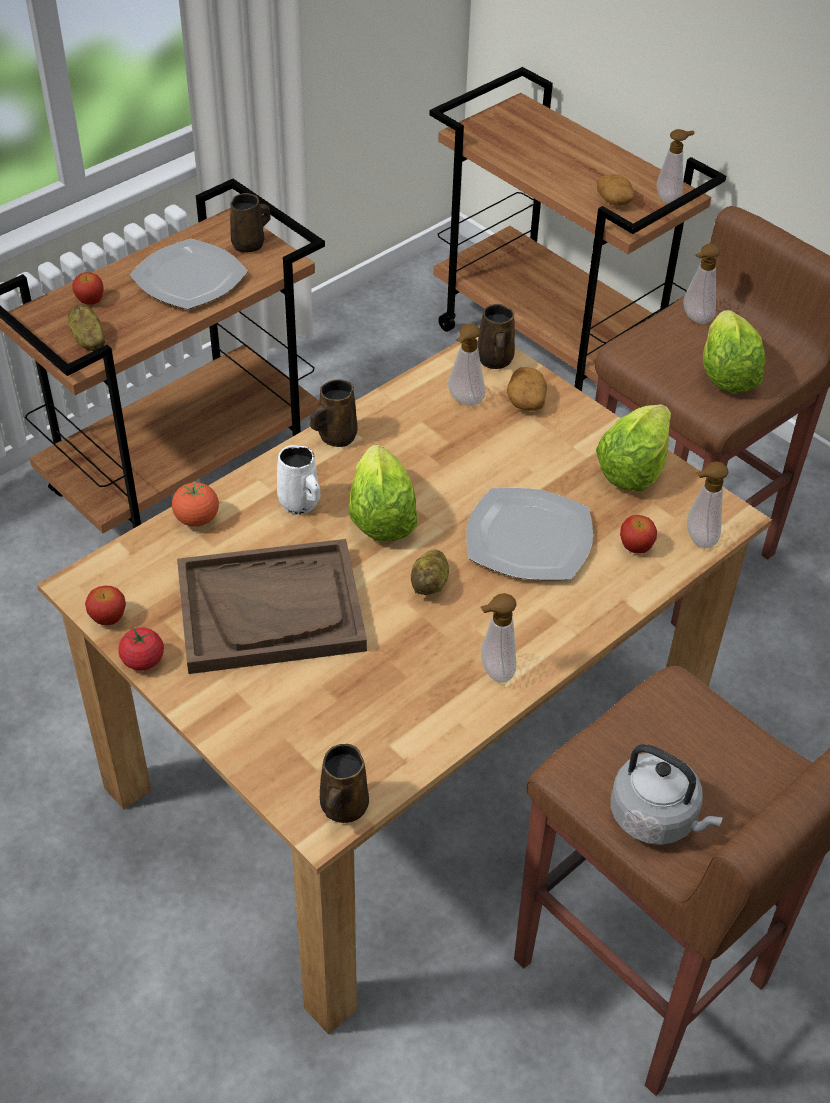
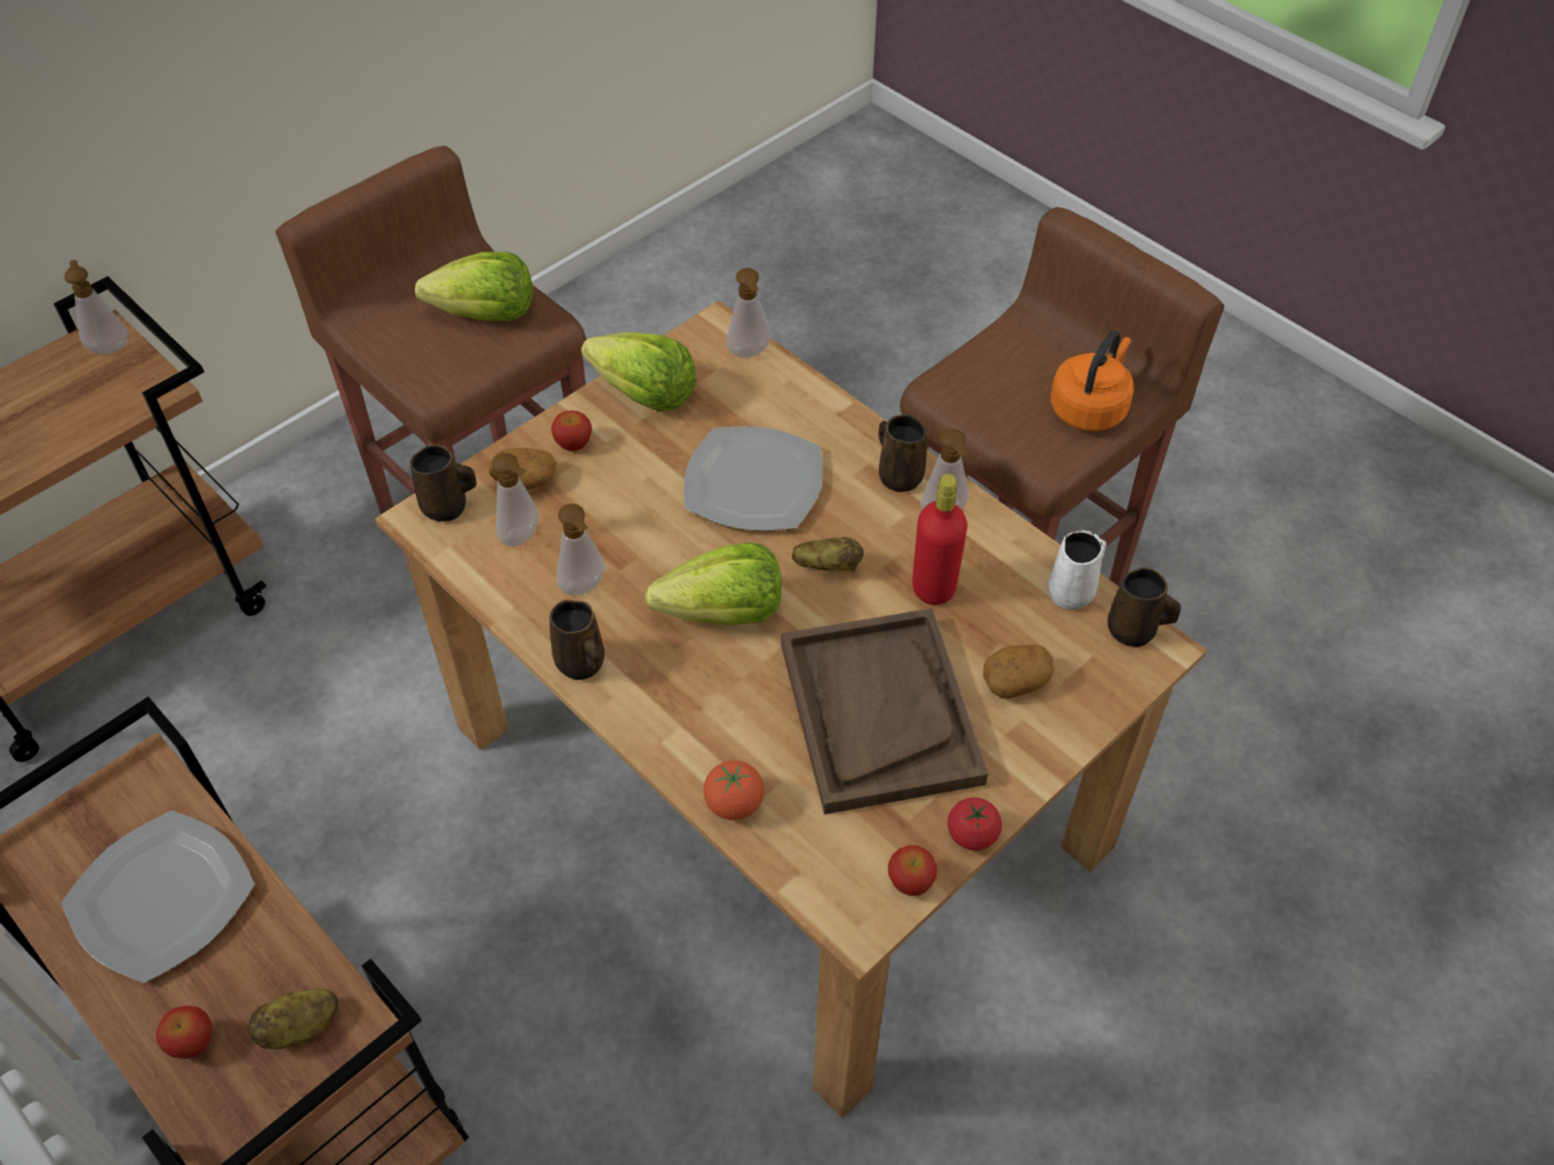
camera: 90 degrees left, 5 degrees up
brown mug [230,193,271,253] -> brown mug moved to [878,414,927,492]
white mug [277,445,320,515] -> white mug moved to [1048,530,1106,609]
potato [597,174,634,206] -> potato moved to [983,644,1054,699]
grey kettle [611,744,723,845] -> orange kettle [1051,331,1134,431]
apple [620,515,657,554] -> apple moved to [551,410,592,451]
soap dispenser [683,243,720,324] -> soap dispenser moved to [556,504,606,596]
none -> red bottle [912,474,967,605]

